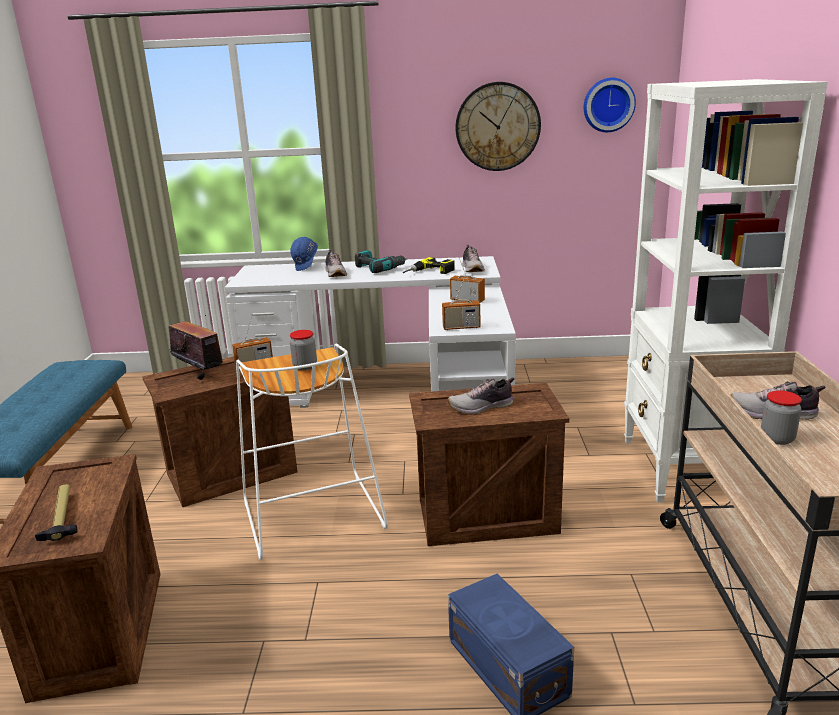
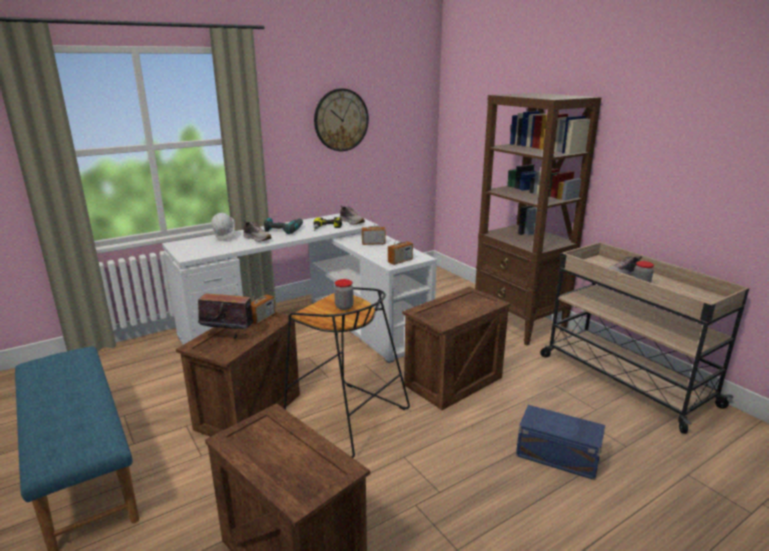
camera: 35 degrees left, 0 degrees up
hammer [35,484,78,541] -> none
white stool [236,343,388,560] -> black stool [284,287,410,458]
blue hard hat [290,237,318,271] -> white hard hat [211,213,235,241]
shoe [448,377,515,415] -> none
wall clock [584,78,636,132] -> none
white bookcase [624,79,828,503] -> brown bookcase [475,93,602,346]

